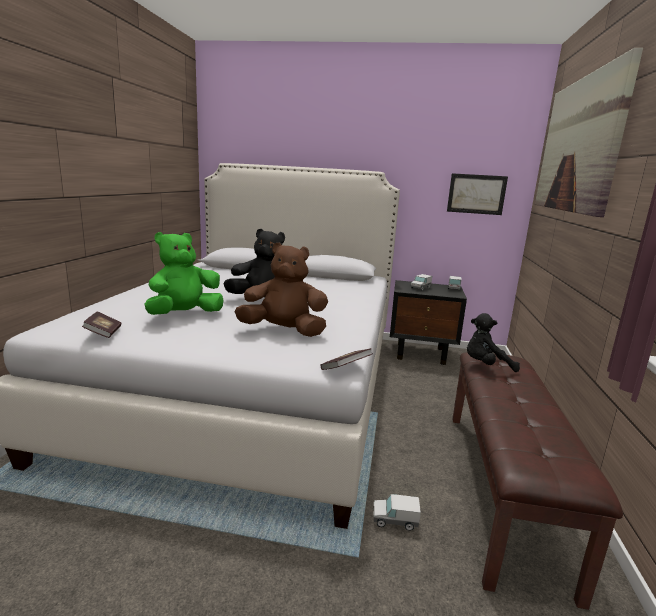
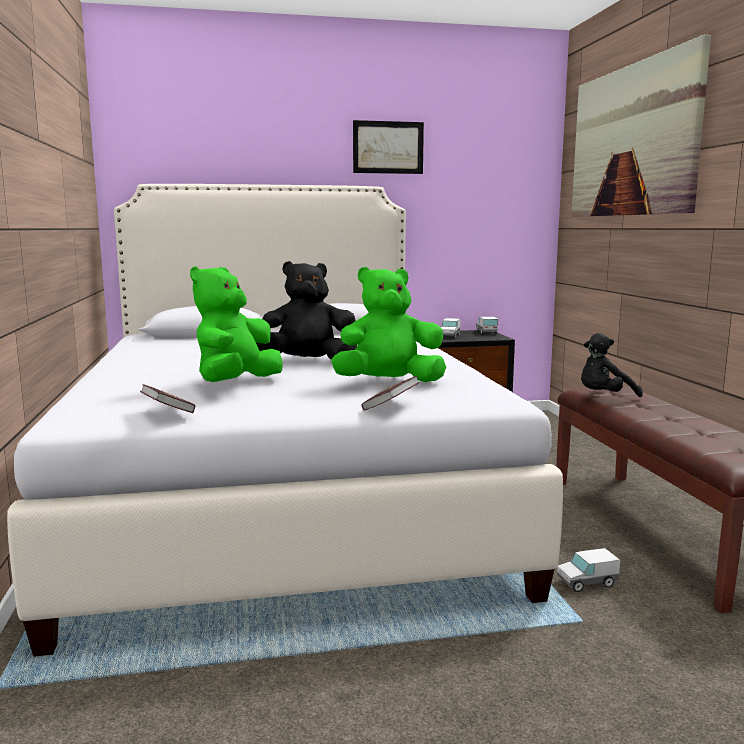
camera: 20 degrees left, 5 degrees down
brown plush toy [234,243,328,337] -> green plush toy [331,267,446,382]
book [320,348,373,370] -> book moved to [362,376,420,410]
picture [447,173,508,215] -> picture moved to [353,120,424,174]

